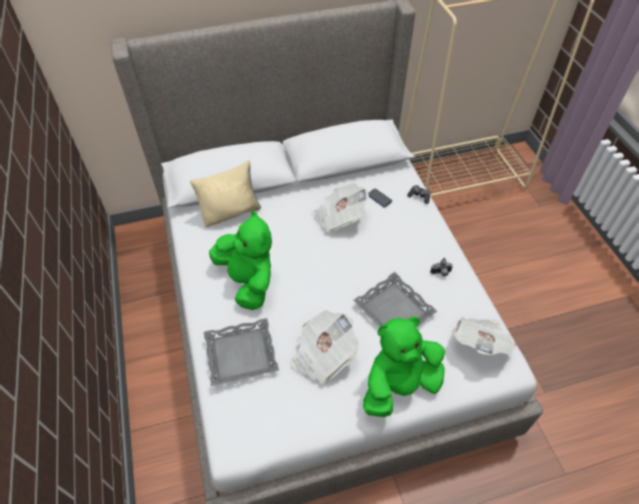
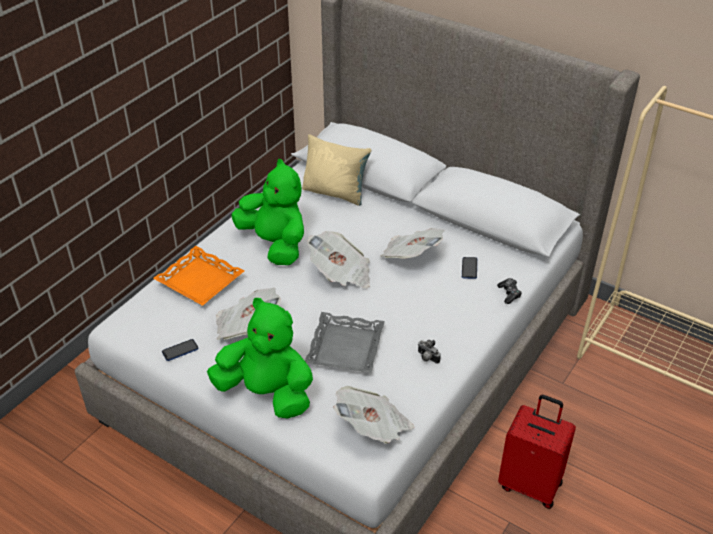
camera: 50 degrees right, 10 degrees down
grey tray [204,318,279,386] -> orange tray [153,246,244,306]
green plush toy [209,210,272,310] -> green plush toy turned 60 degrees counterclockwise [231,159,304,265]
none -> phone [162,339,199,361]
none -> newspaper [307,231,370,288]
none -> red suitcase [498,395,576,509]

